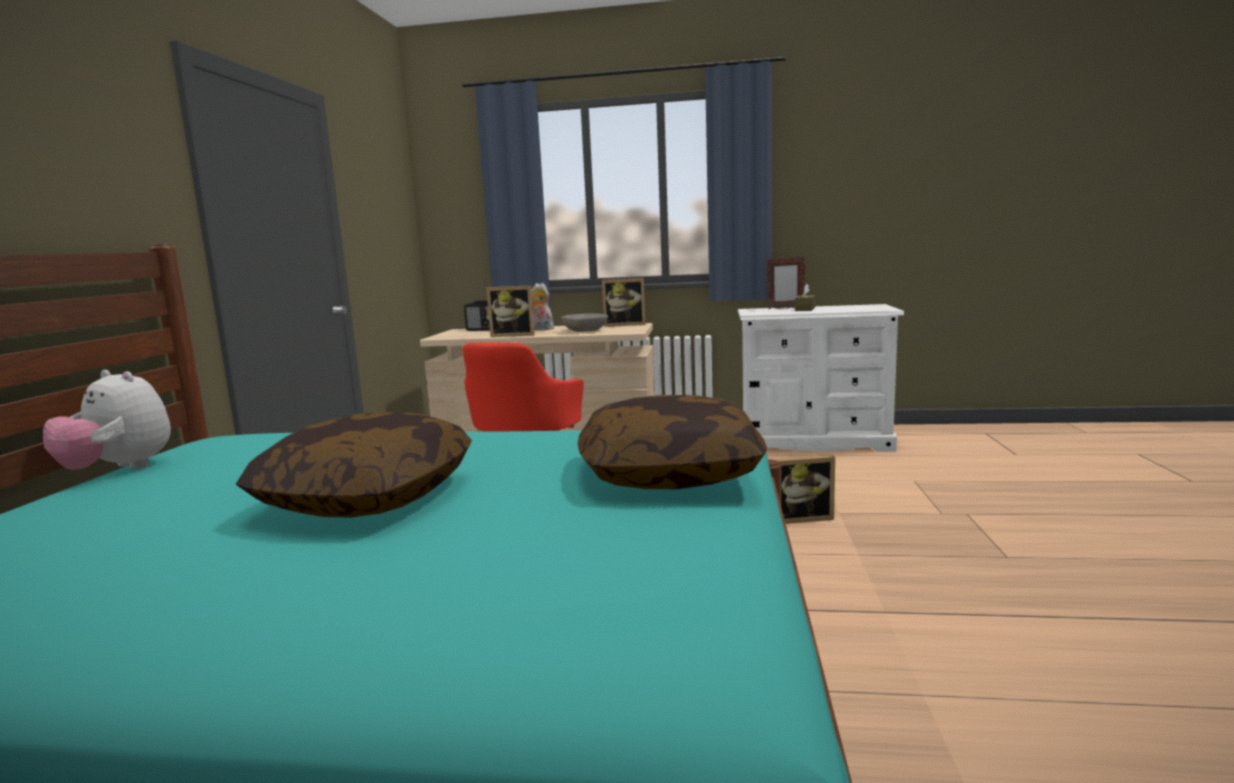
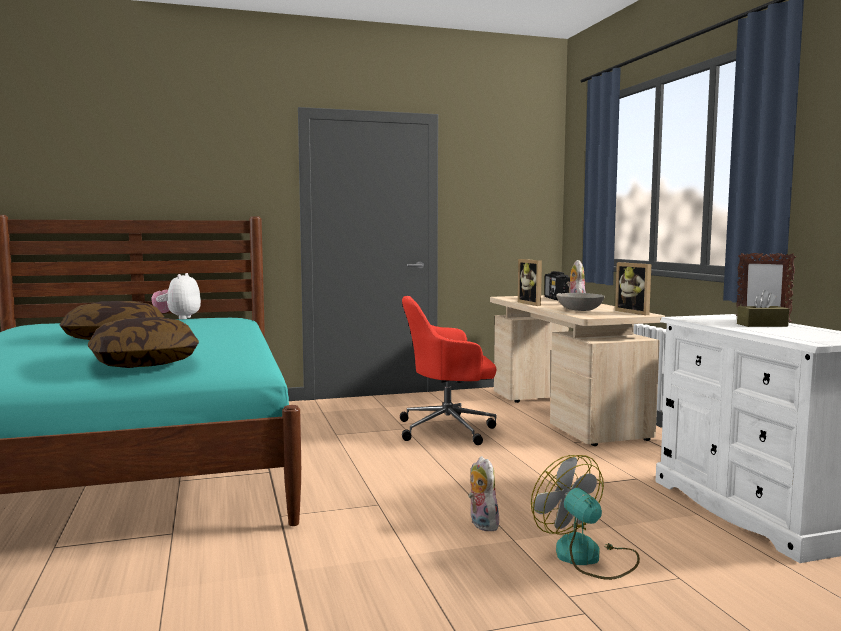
camera: 65 degrees right, 5 degrees down
picture frame [775,455,835,524] -> plush toy [468,456,499,531]
none -> fan [531,455,640,580]

